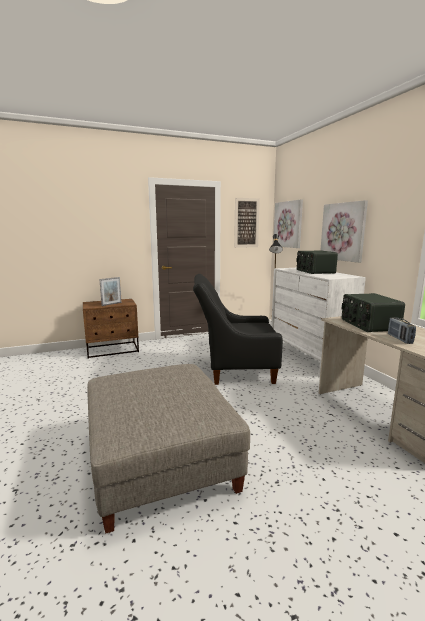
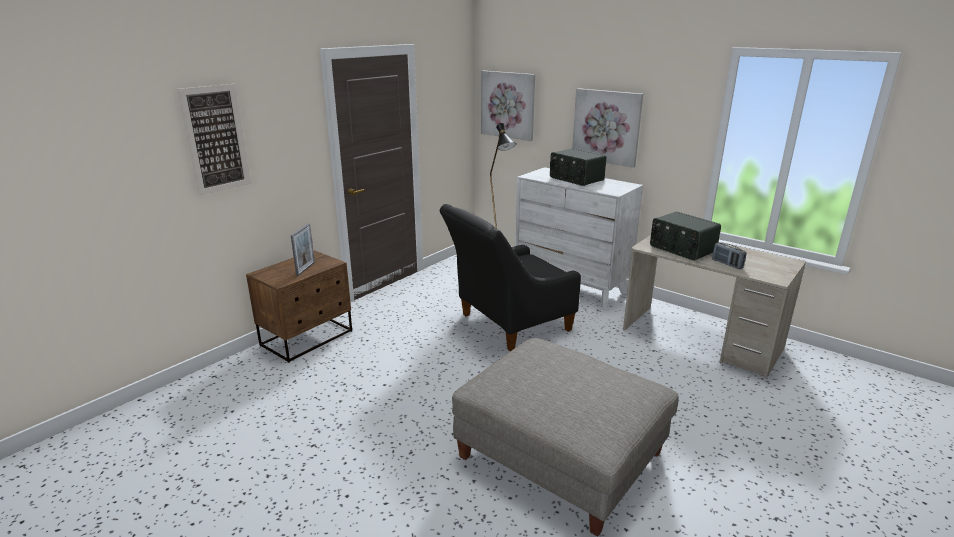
camera: 30 degrees left, 10 degrees up
picture [234,198,260,248] -> picture moved to [177,84,251,196]

